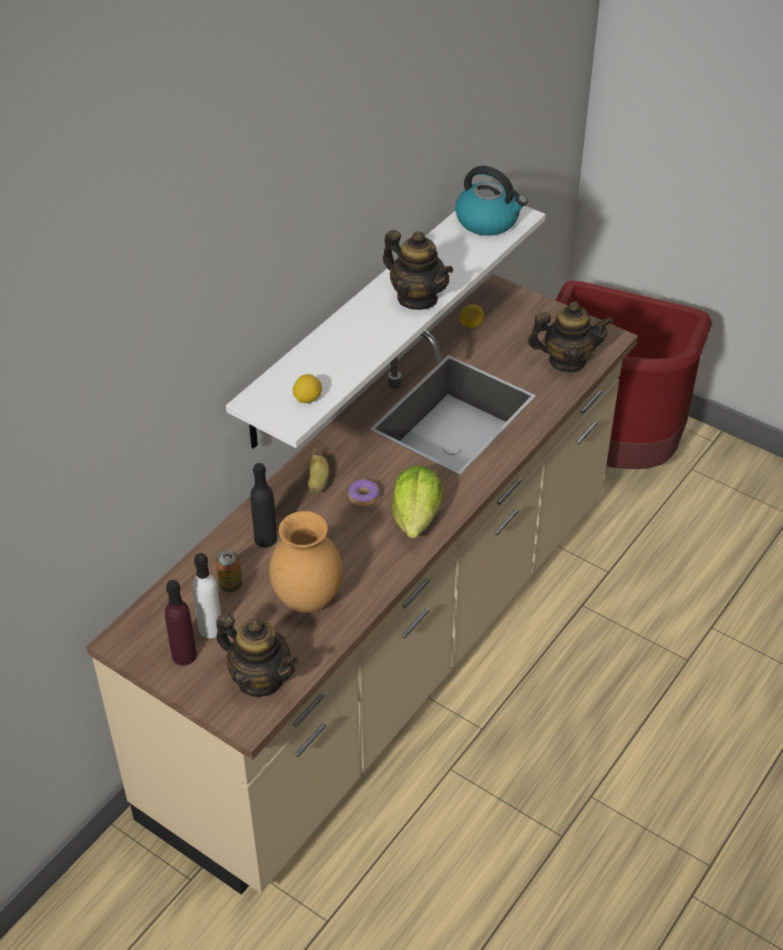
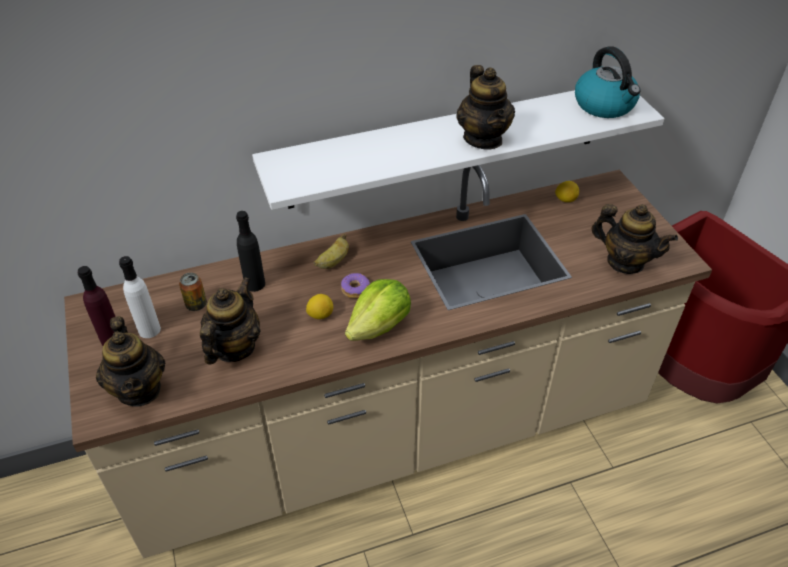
camera: 35 degrees right, 0 degrees up
brown vase [269,511,342,613] -> teapot [200,277,261,364]
lemon [293,374,322,403] -> lemon moved to [306,294,333,319]

